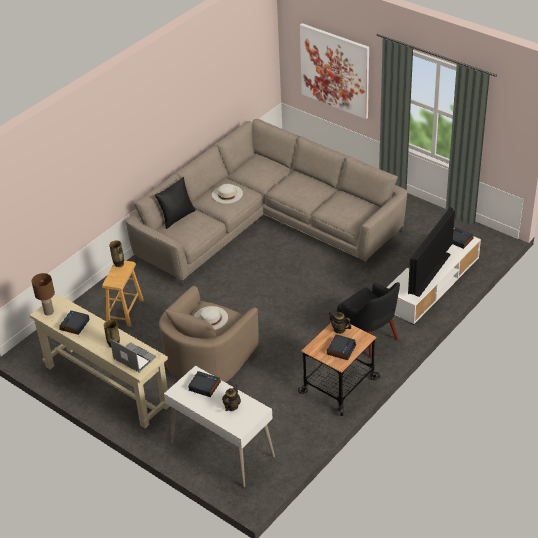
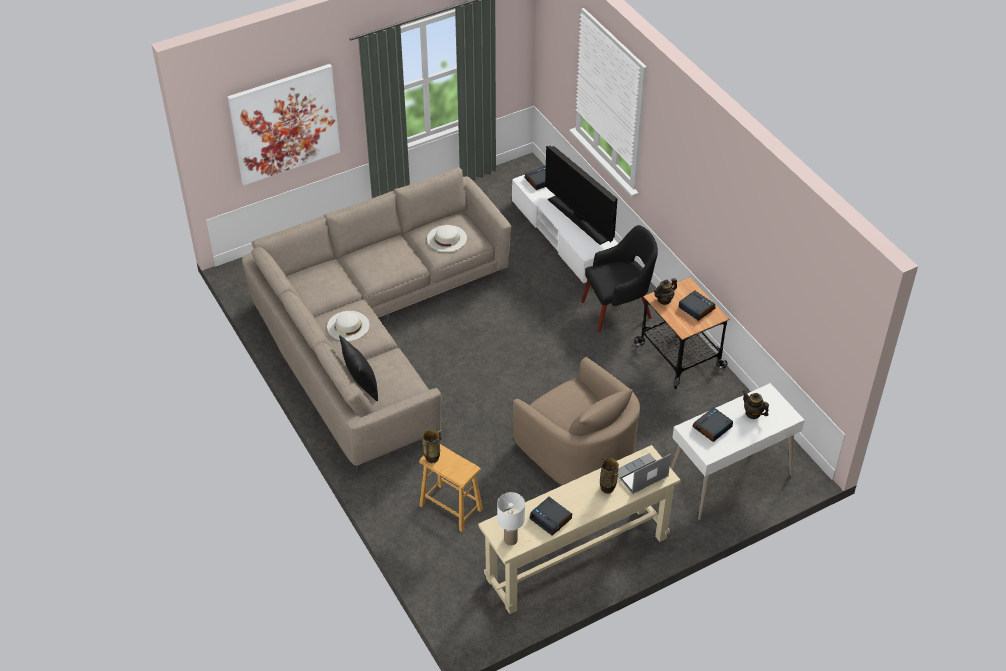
camera: 70 degrees left, 5 degrees up
brown table lamp [31,273,55,316] -> white table lamp [497,492,525,546]
white hat [194,306,228,330] -> white hat moved to [427,225,467,252]

